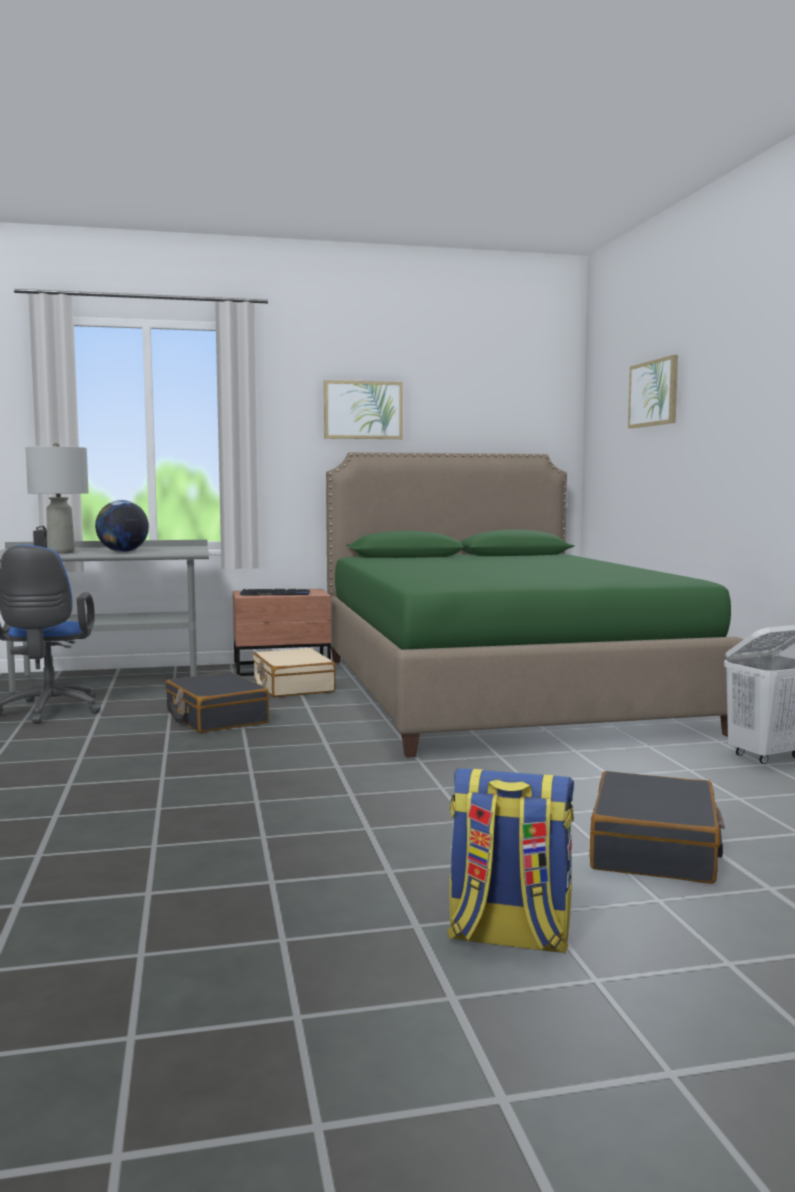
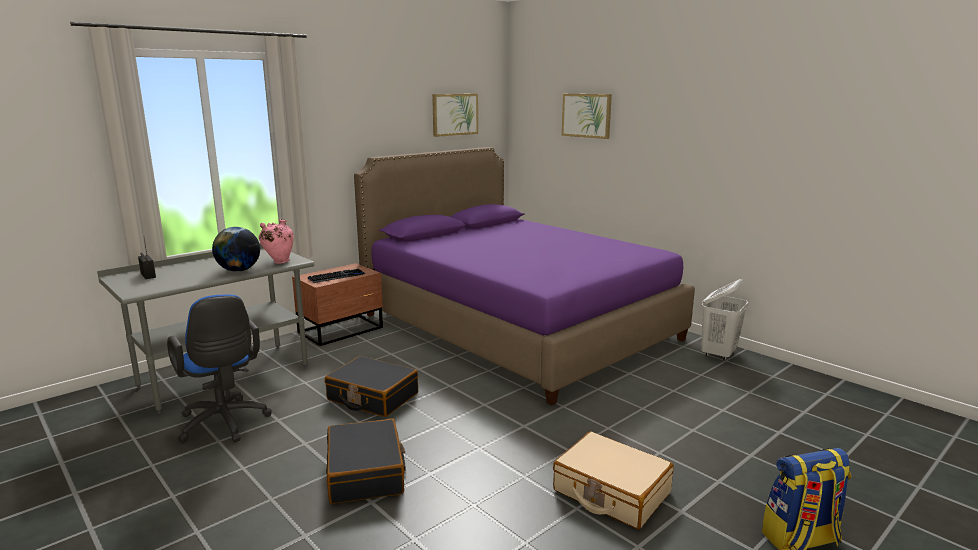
camera: 30 degrees left, 10 degrees up
grey table lamp [26,443,89,554] -> none
beige suitcase [253,648,336,697] -> beige suitcase moved to [553,432,674,529]
picture [324,380,403,439] -> picture moved to [432,94,478,137]
green bed [326,452,744,758] -> purple bed [354,147,695,405]
black suitcase [590,771,725,884] -> black suitcase moved to [326,418,406,504]
none -> pink vase [259,219,294,264]

